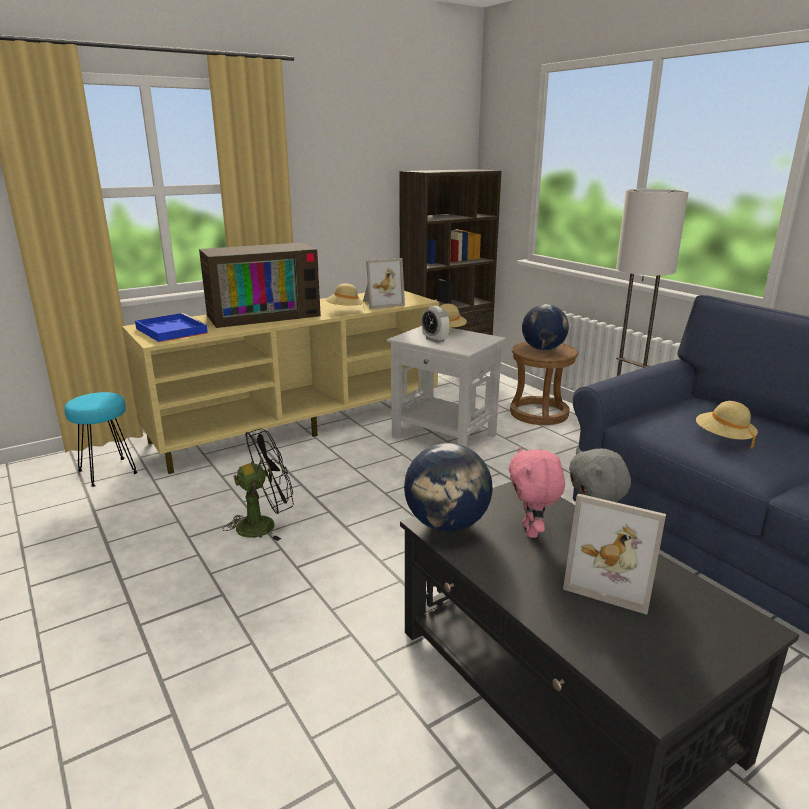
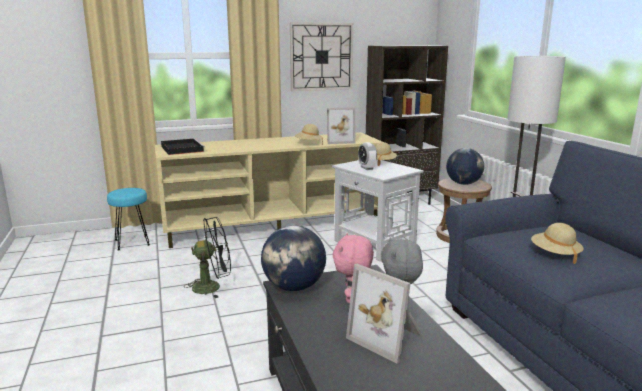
camera: 15 degrees right, 5 degrees down
blue tray [135,313,209,342] -> black tray [161,138,205,155]
television [199,242,321,328] -> none
none -> wall clock [290,22,353,91]

